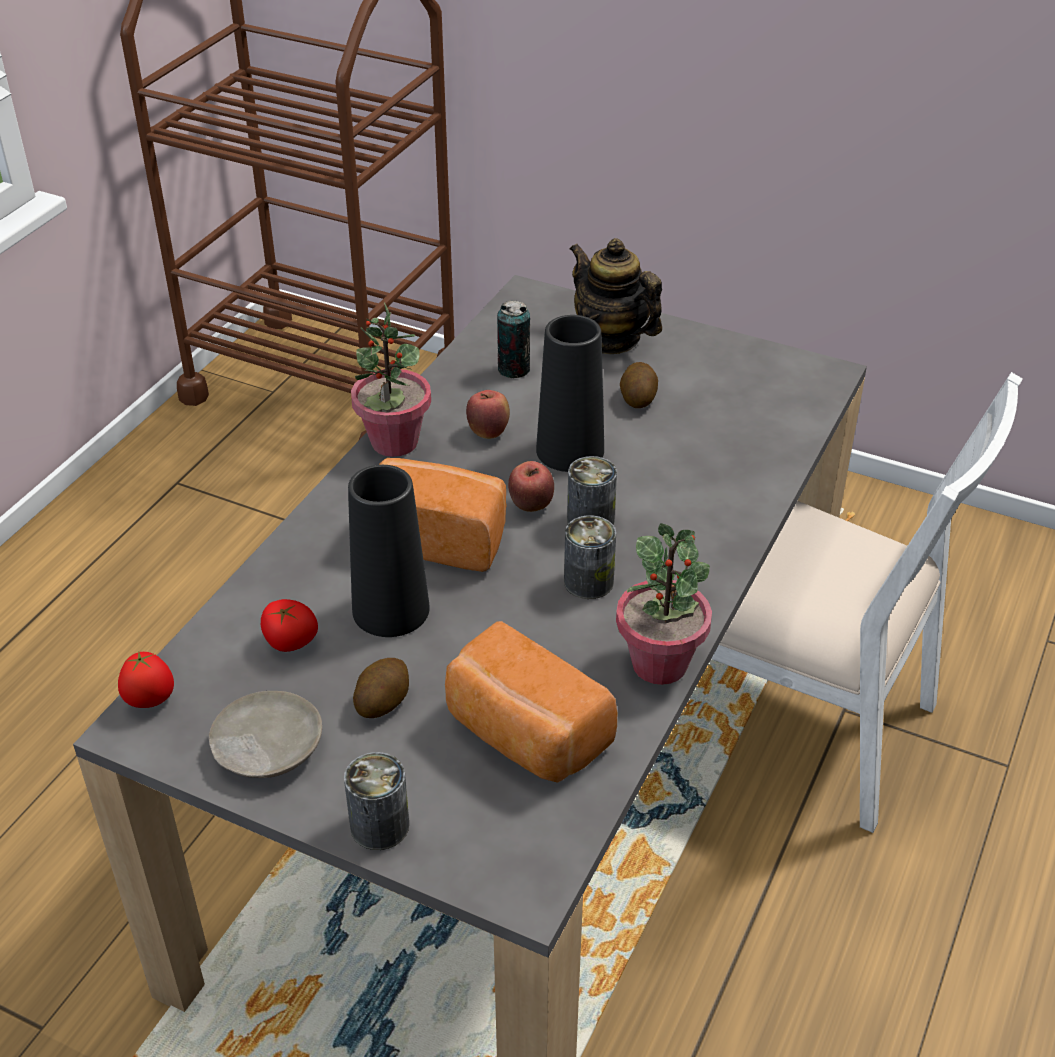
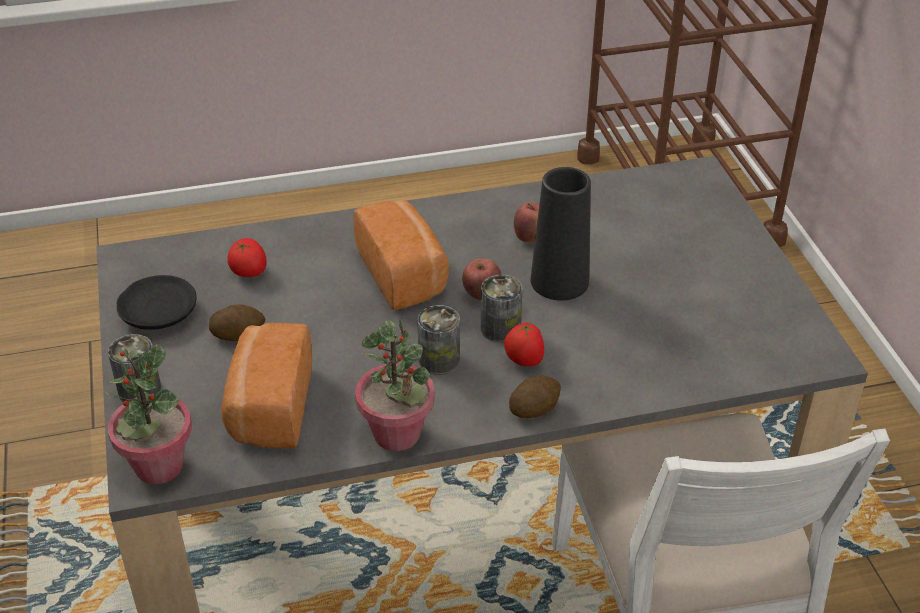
camera: 50 degrees right, 0 degrees up
tomato [118,651,174,708] -> tomato moved to [504,323,544,367]
beige plate [209,691,322,778] -> black plate [116,275,196,330]
black vase [348,465,430,637] -> none
potted plant [351,303,431,457] -> potted plant moved to [103,344,192,484]
can [497,301,530,378] -> none
teapot [570,238,662,354] -> none
potato [620,362,658,408] -> potato moved to [509,376,561,418]

